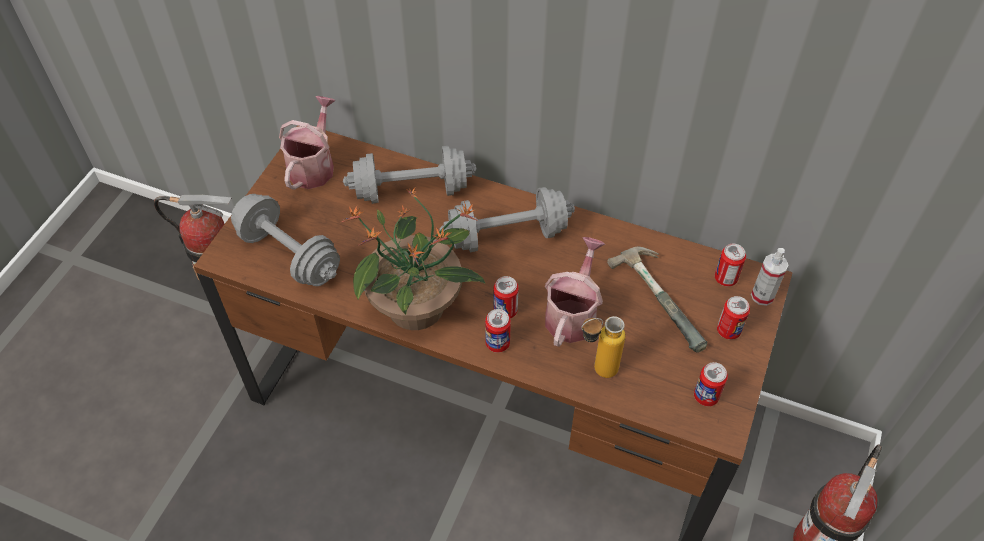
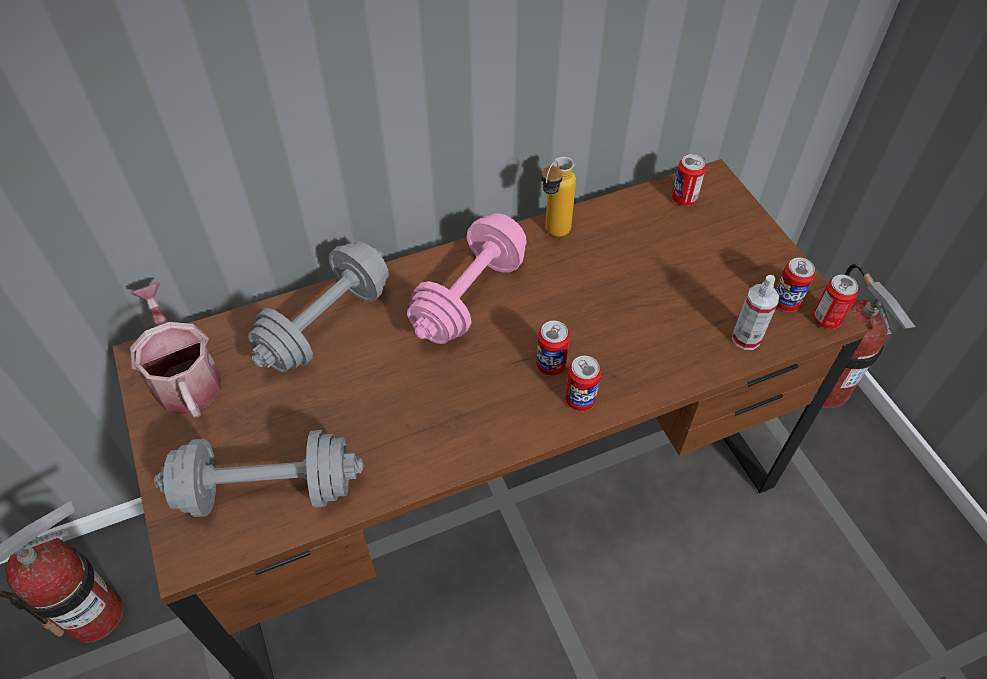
camera: 45 degrees left, 0 degrees up
potted plant [340,188,486,330] -> none
grey dumbbell [440,187,575,253] -> pink dumbbell [407,213,527,344]
watering can [544,237,605,347] -> none
bottle [581,316,625,378] -> bottle moved to [541,157,576,237]
hammer [607,246,707,353] -> none
can [717,296,750,340] -> can moved to [813,275,859,329]
spray bottle [751,248,788,306] -> spray bottle moved to [732,275,779,350]

